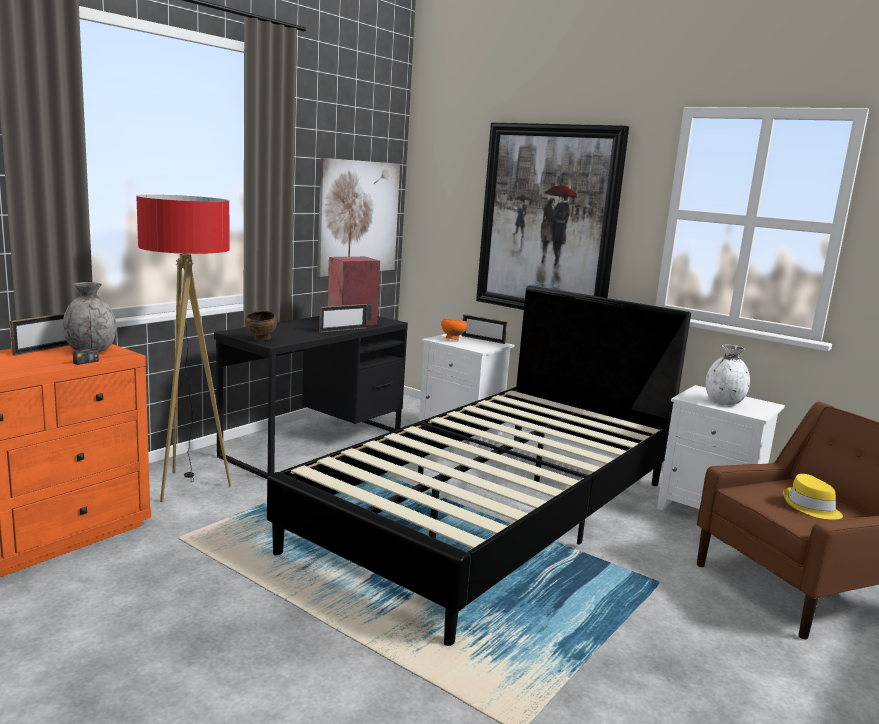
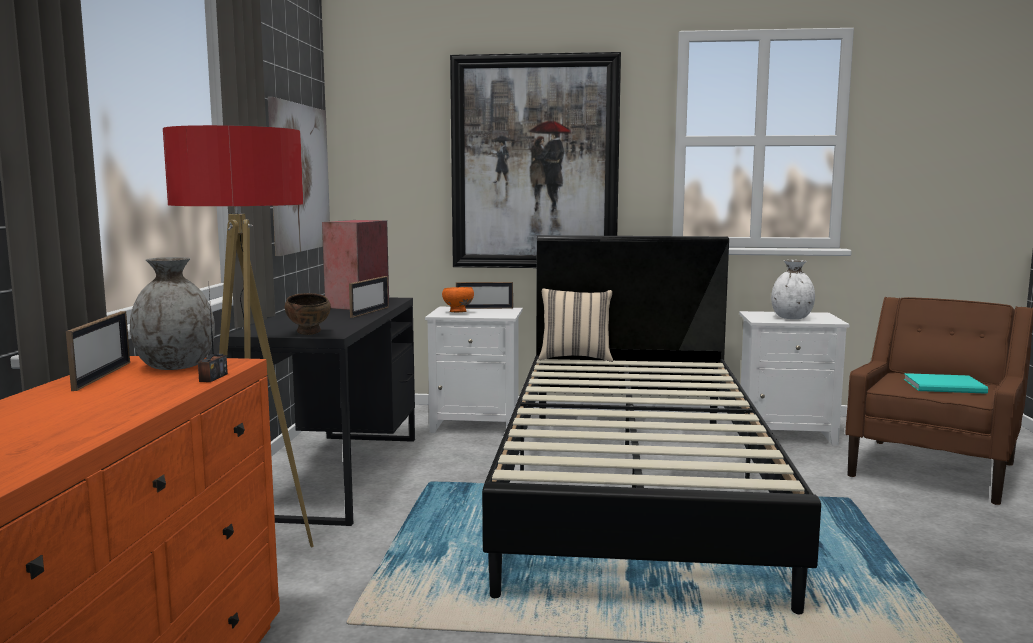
camera: 30 degrees left, 5 degrees down
yellow hat [783,474,843,519] -> turquoise book [904,373,988,394]
none -> beige pillow [539,288,613,362]

